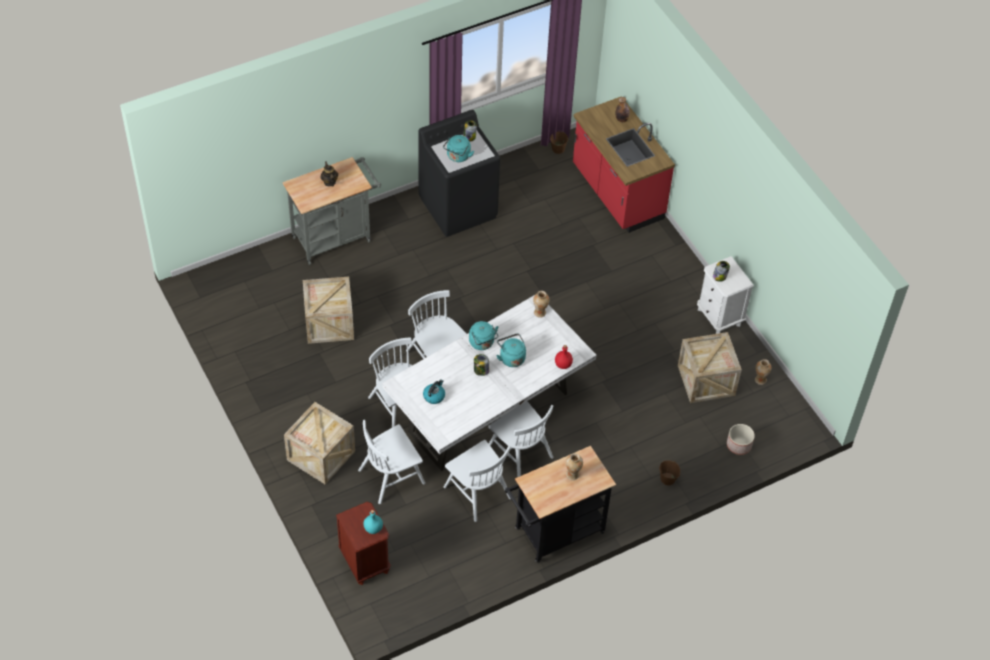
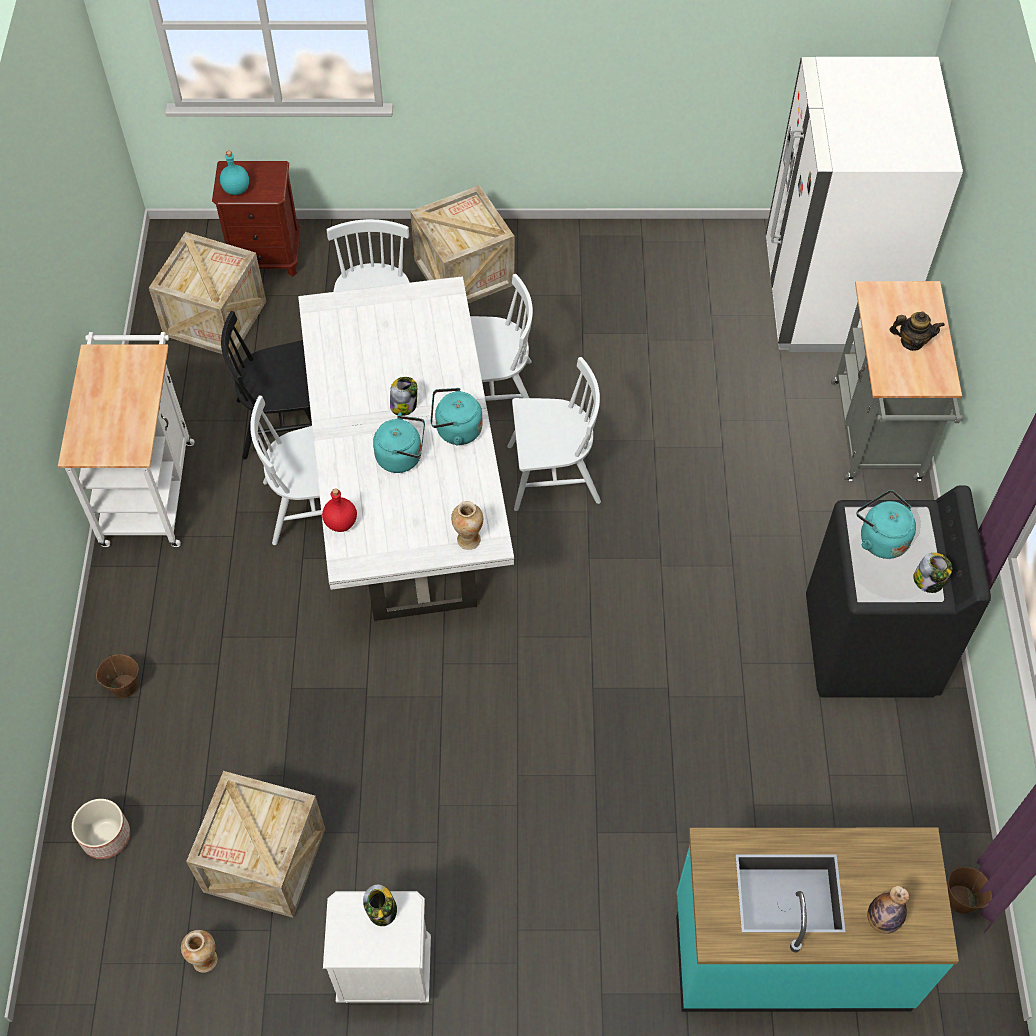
camera: 120 degrees right, 5 degrees up
crate [303,277,354,344] -> crate moved to [149,232,266,356]
kettle [423,379,445,404] -> none
white chair [444,440,511,522] -> black chair [221,311,312,460]
black cart [505,446,616,563] -> white cart [58,332,194,547]
vase [566,453,583,480] -> none
red counter [573,96,675,233] -> turquoise counter [676,828,959,1012]
none -> white fridge [765,57,963,352]

